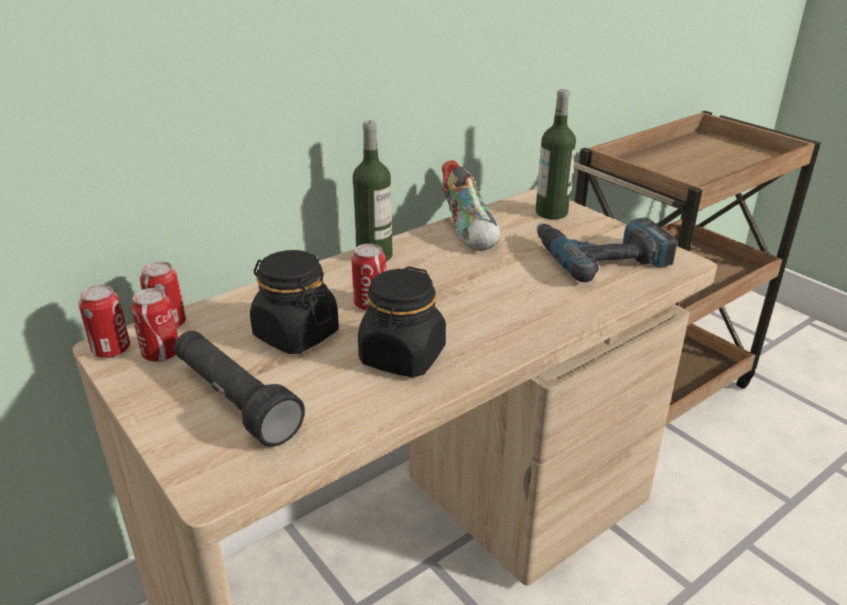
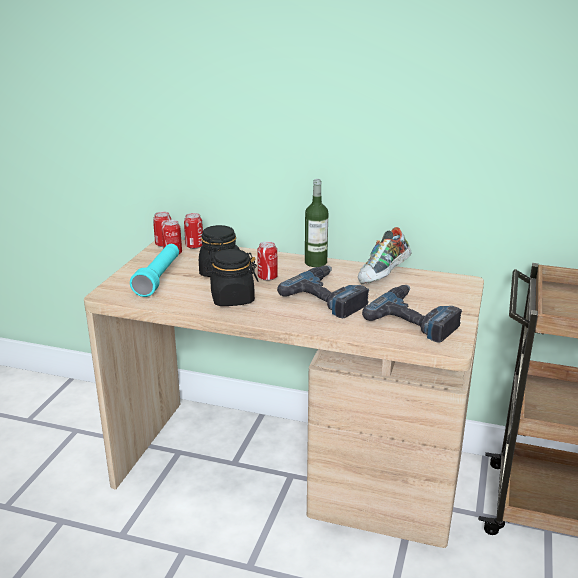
camera: 55 degrees right, 5 degrees down
black flashlight [174,331,305,447] -> turquoise flashlight [130,244,179,297]
bottle [536,89,576,219] -> none
none -> power drill [277,265,369,318]

